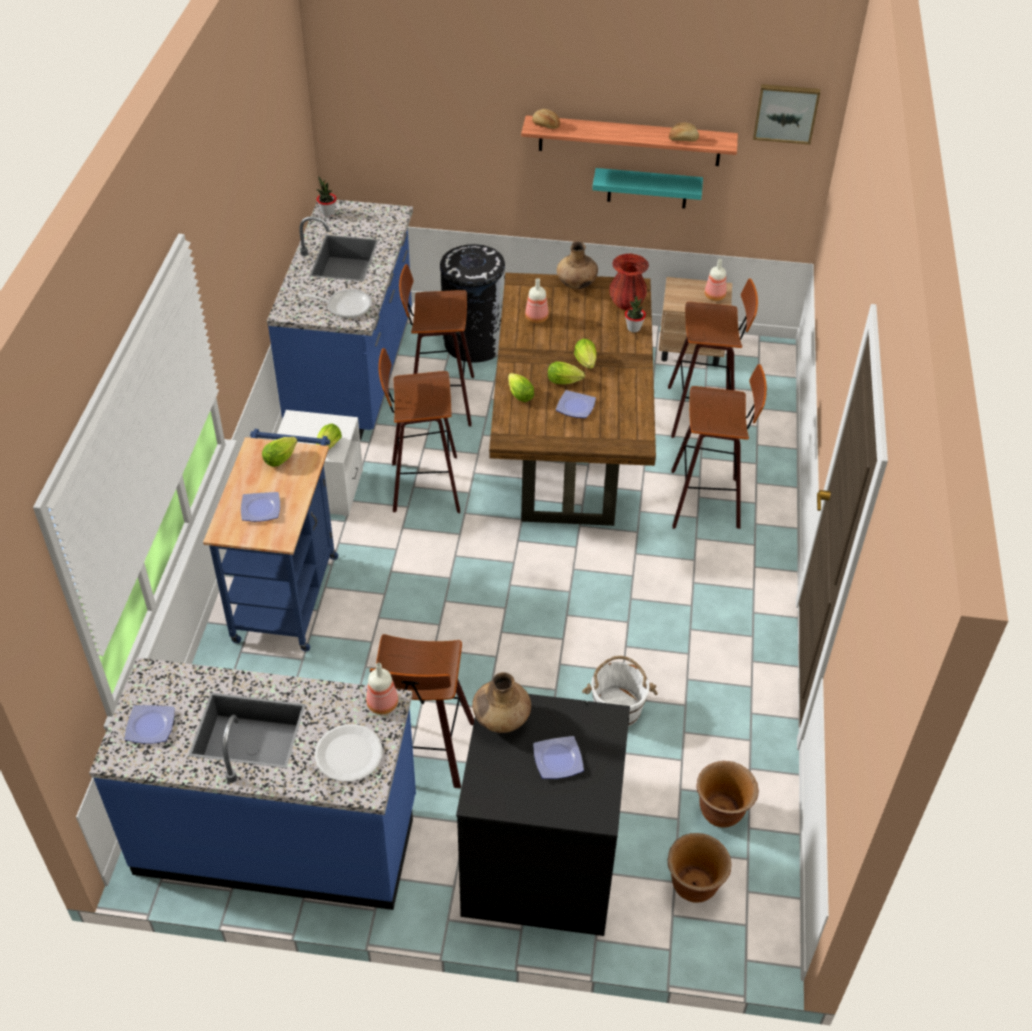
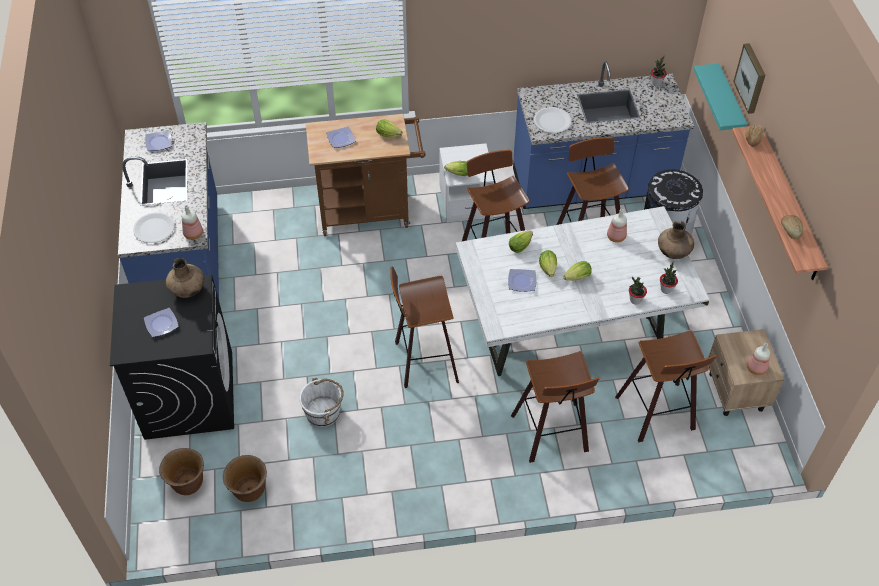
camera: 75 degrees right, 5 degrees up
blue cart [203,429,338,652] -> brown cart [306,114,426,236]
frying pan [298,289,372,318] -> white plate [534,107,571,133]
stool [370,634,474,788] -> stool moved to [390,266,459,388]
brown dining table [489,273,656,526] -> white dining table [456,206,710,376]
turquoise shelf [592,168,703,209] -> turquoise shelf moved to [693,63,747,130]
red vase [610,254,649,310] -> potted plant [660,262,678,294]
picture [753,84,820,145] -> picture moved to [733,43,765,114]

